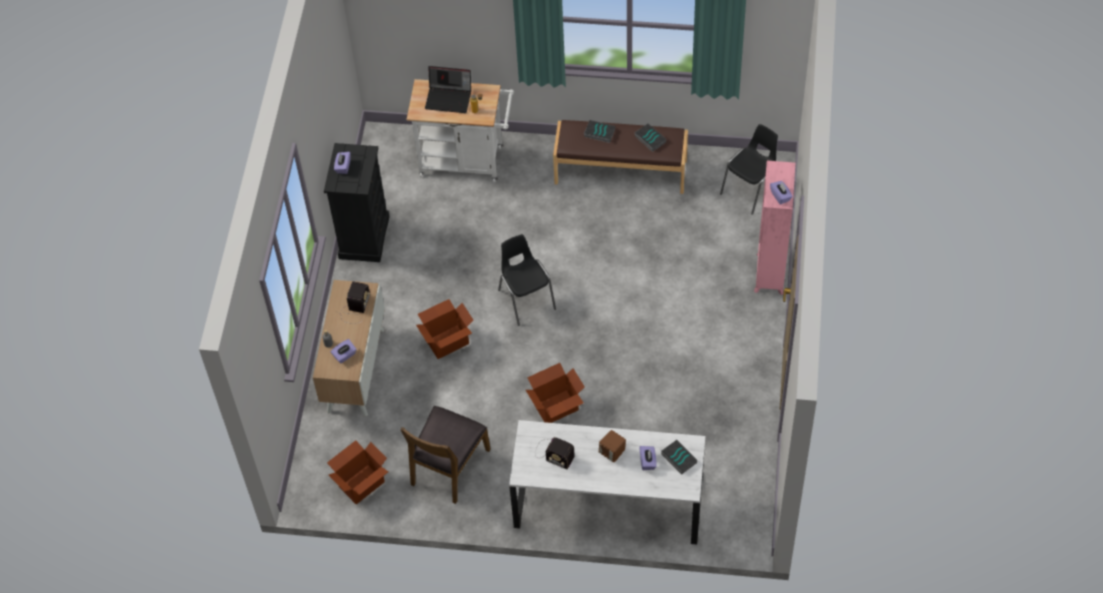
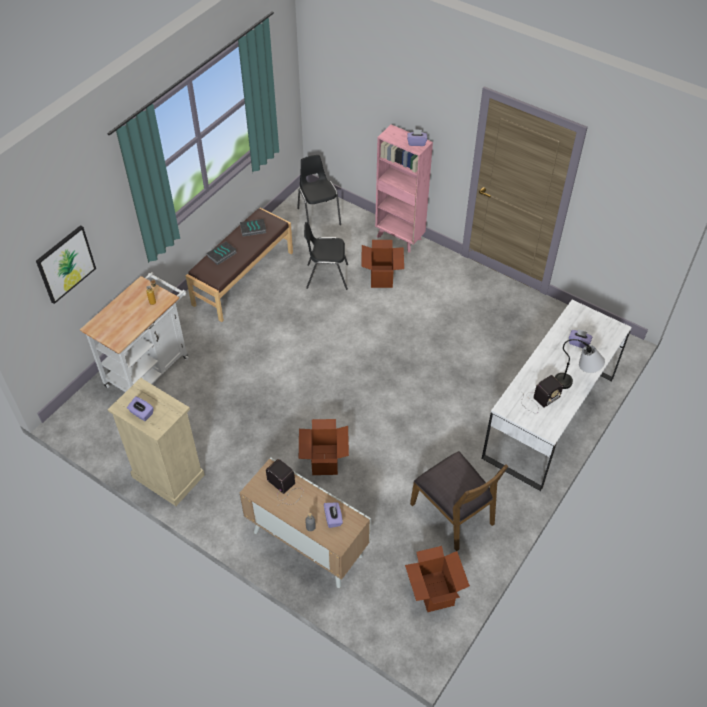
camera: 65 degrees left, 5 degrees down
black dresser [324,143,390,262] -> beige dresser [108,378,204,506]
laptop [425,66,471,113] -> none
black chair [498,234,556,326] -> black chair moved to [304,222,348,290]
cardboard box [526,363,585,423] -> cardboard box moved to [362,240,404,288]
brown speaker [599,430,626,462] -> none
book [661,440,697,475] -> none
none -> picture [36,225,96,304]
none -> table lamp [555,339,605,389]

